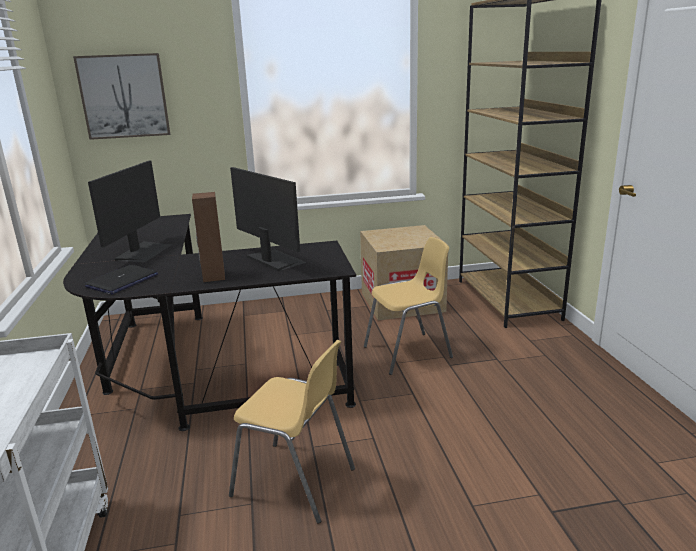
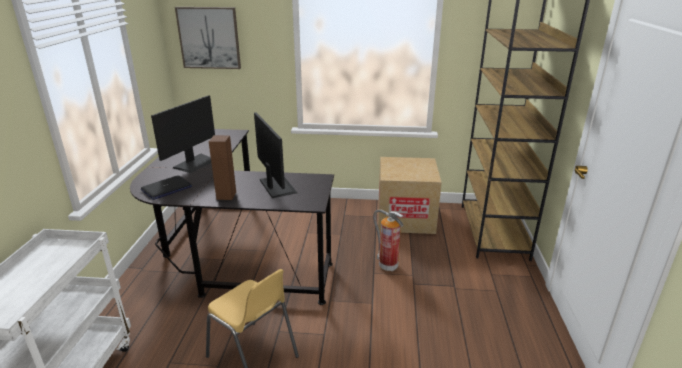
camera: 15 degrees right, 5 degrees up
yellow chair [364,237,453,375] -> fire extinguisher [373,209,403,271]

